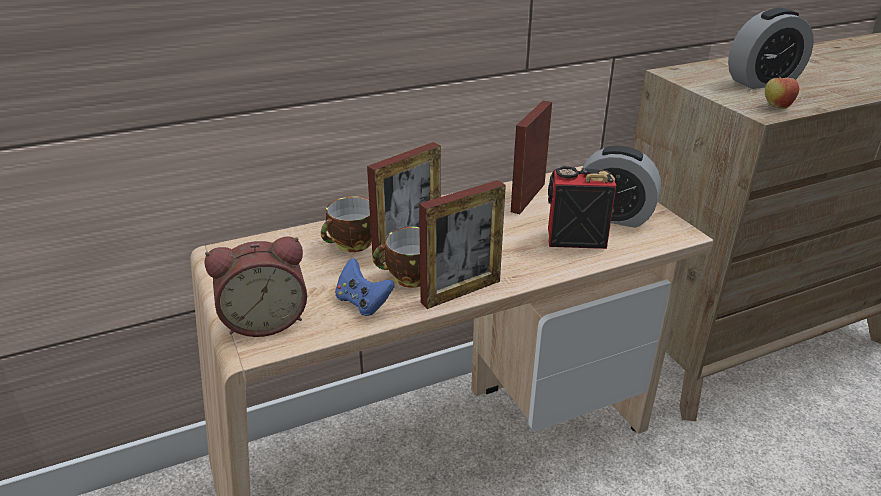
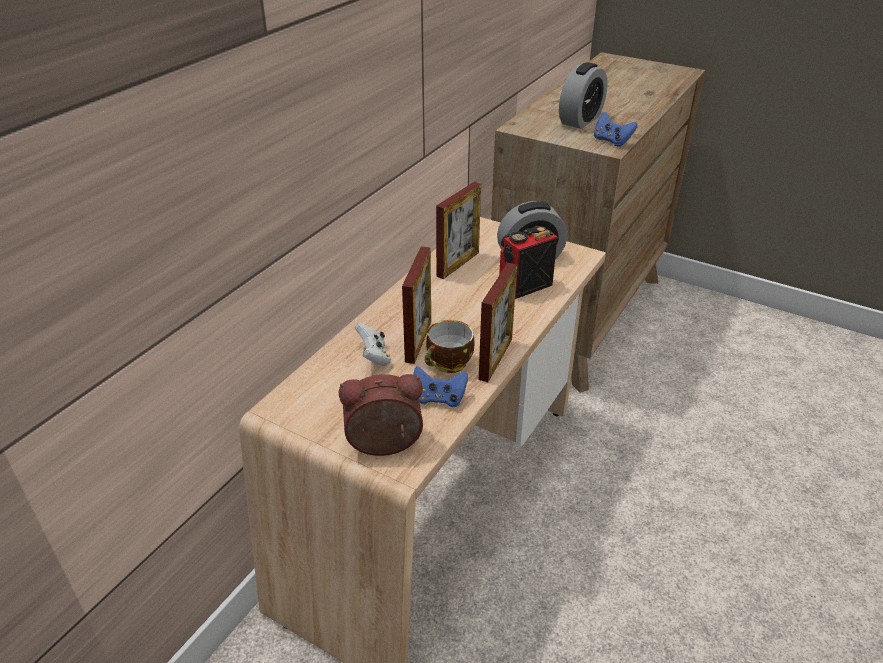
camera: 35 degrees left, 5 degrees up
alarm clock [204,236,307,337] -> alarm clock turned 135 degrees counterclockwise [339,374,423,456]
cup [321,197,372,252] -> white game controller [355,323,391,366]
picture frame [511,101,552,214] -> picture frame turned 135 degrees counterclockwise [436,182,481,279]
apple [765,74,799,109] -> blue game controller [594,112,637,147]

